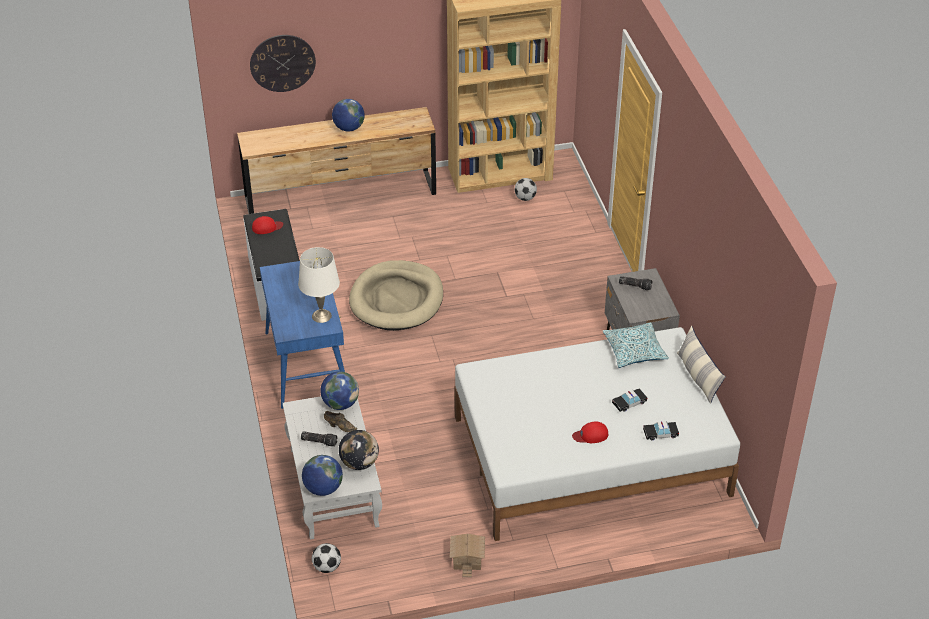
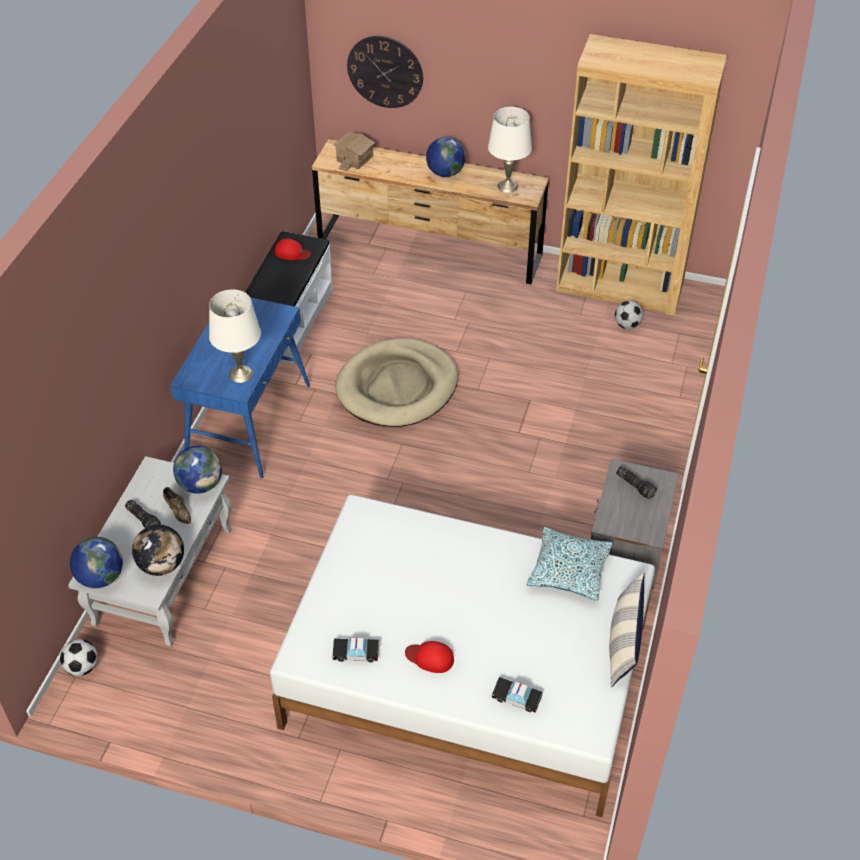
camera: 30 degrees right, 5 degrees up
toy house [449,534,485,577] -> toy house moved to [333,132,375,171]
toy car [612,388,647,412] -> toy car moved to [332,638,379,662]
none -> white table lamp [488,107,532,193]

